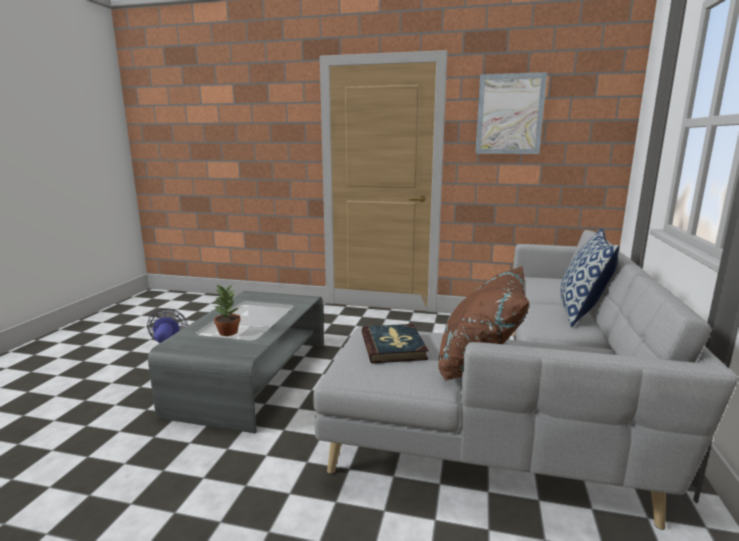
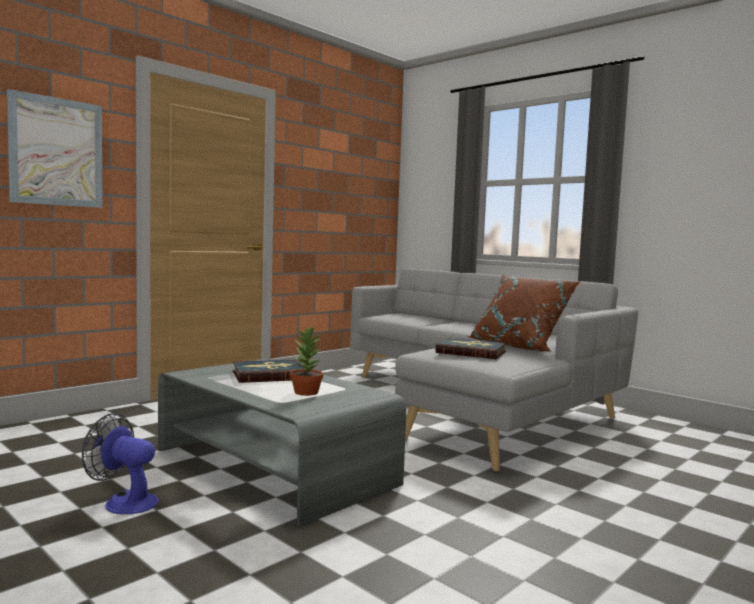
camera: 60 degrees left, 10 degrees down
picture [475,72,547,154] -> picture moved to [7,89,103,208]
pillow [561,228,619,327] -> none
none -> book [233,360,304,383]

